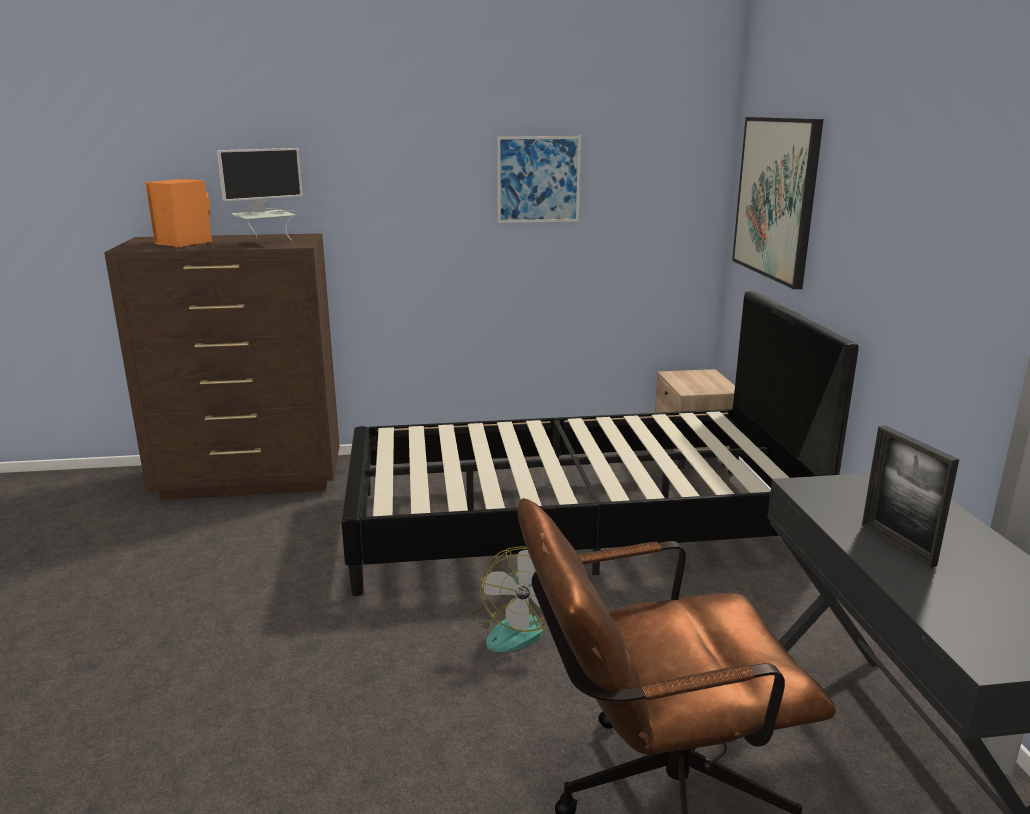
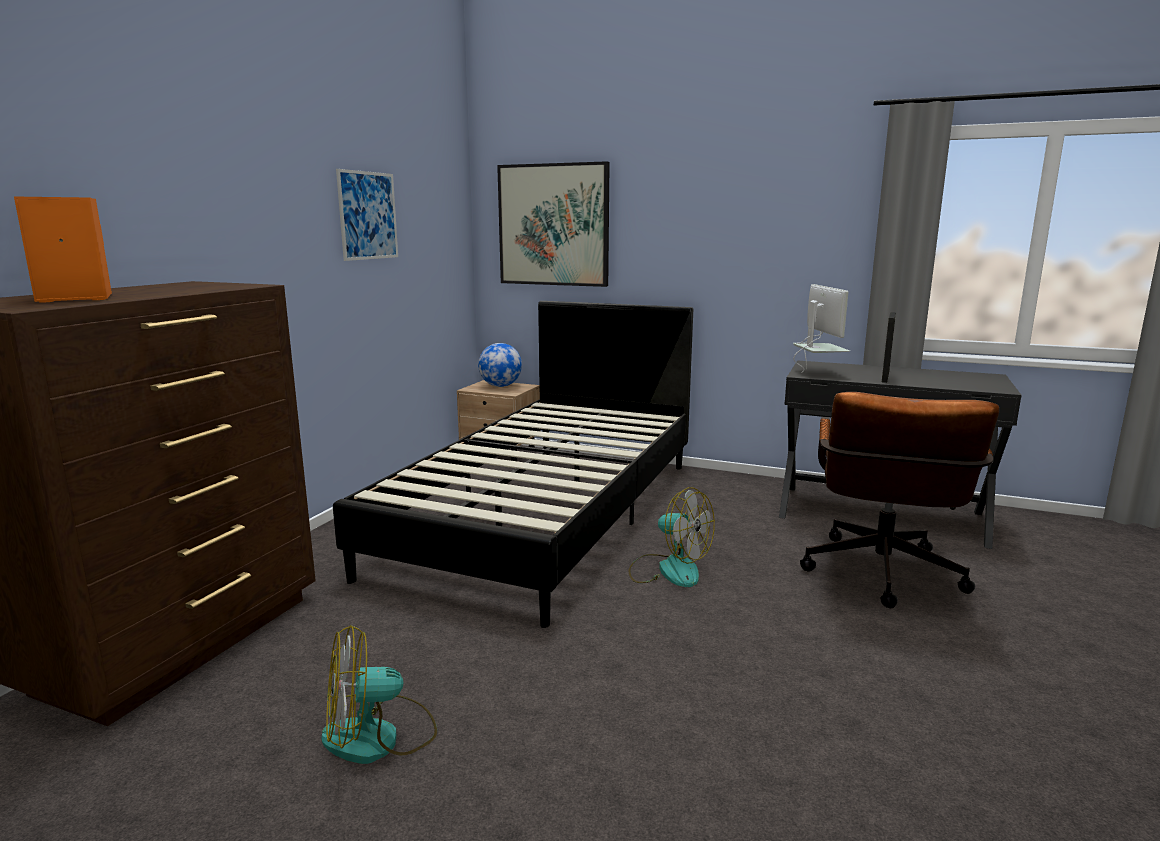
camera: 60 degrees left, 5 degrees down
monitor [217,148,303,241] -> monitor moved to [793,284,850,373]
picture frame [862,425,959,568] -> picture frame turned 105 degrees clockwise [882,312,896,383]
none -> fan [321,625,437,764]
none -> globe [478,343,522,387]

